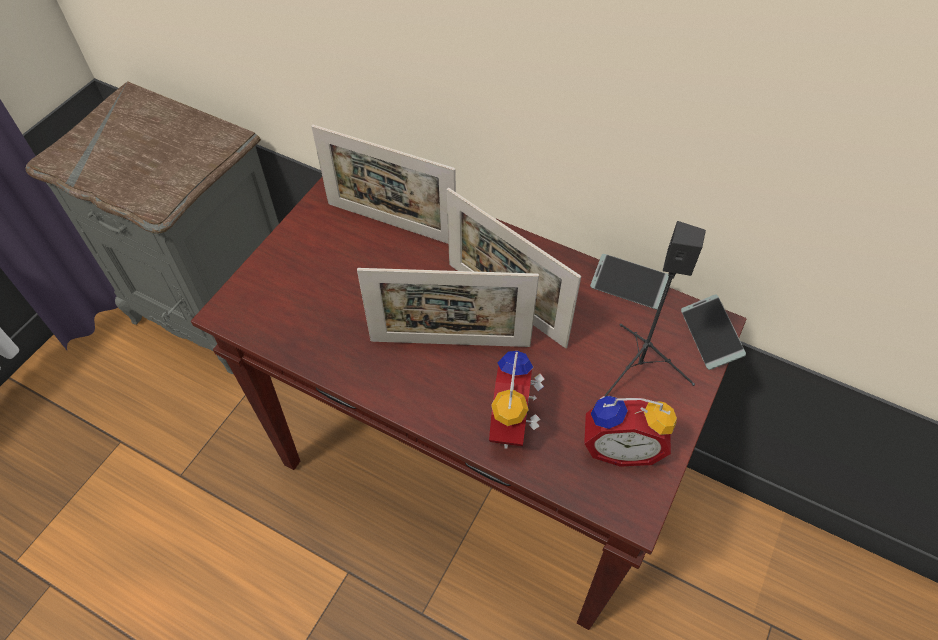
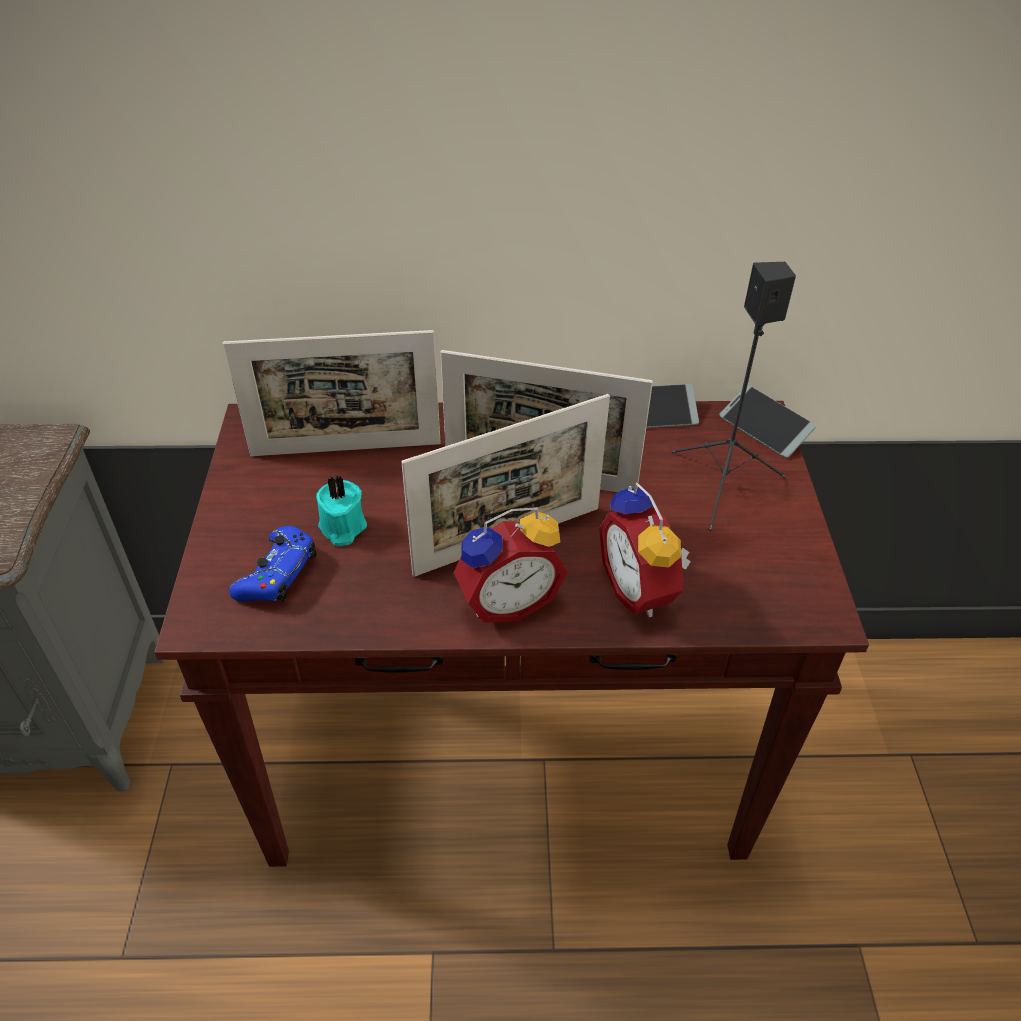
camera: 30 degrees left, 10 degrees down
alarm clock [584,396,677,467] -> alarm clock moved to [453,507,568,623]
none -> blue game controller [229,526,317,602]
none -> turquoise candle [316,475,367,546]

